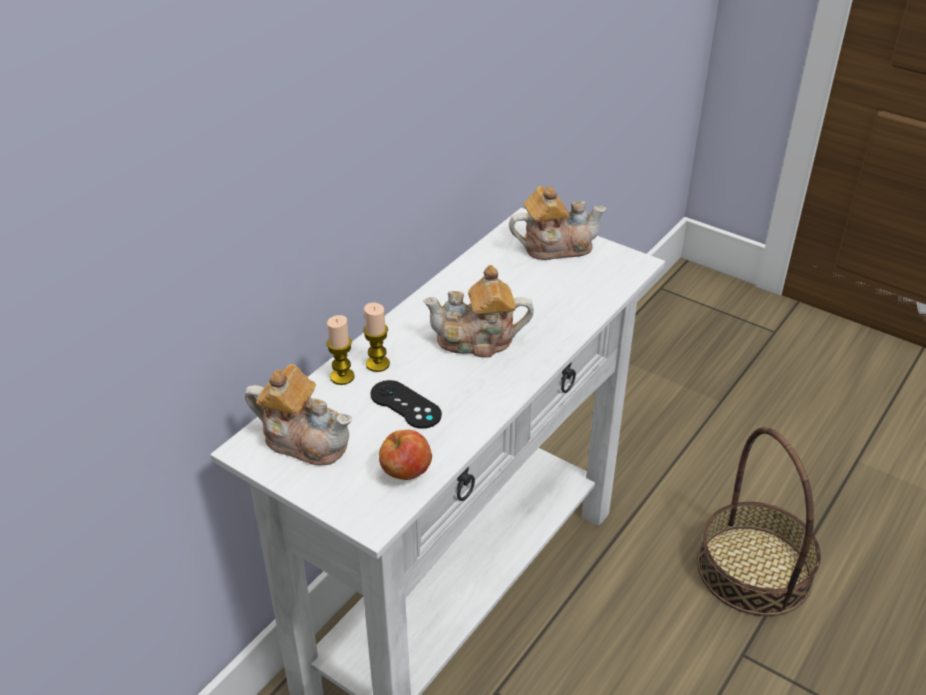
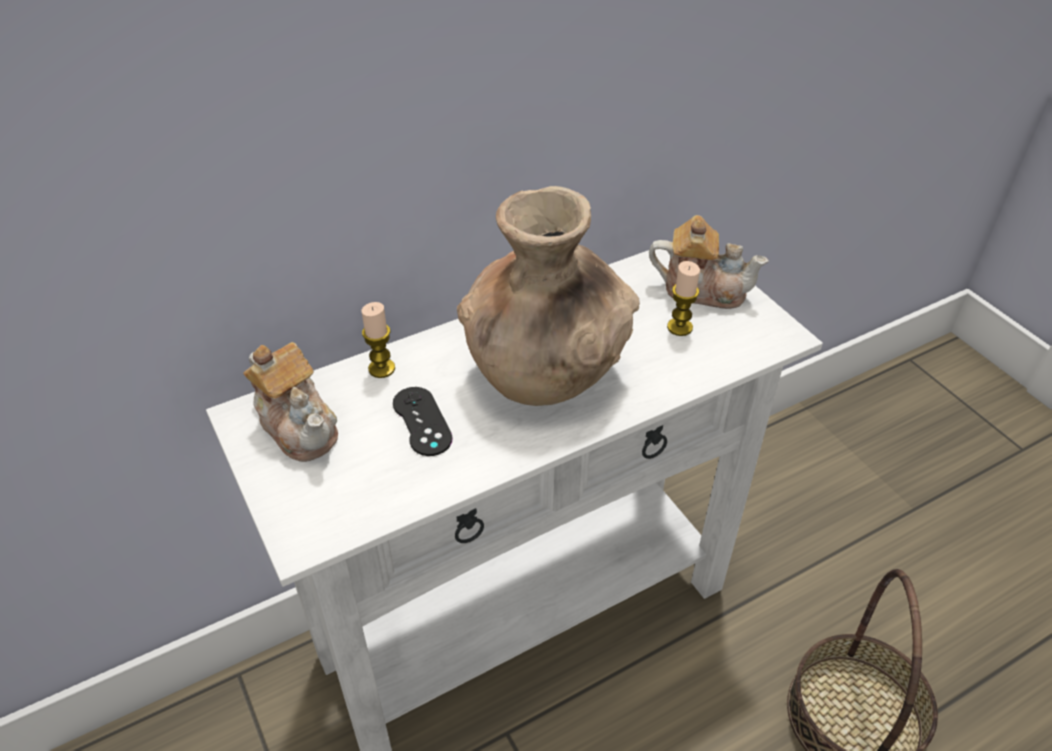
camera: 25 degrees right, 5 degrees up
candle [363,302,390,372] -> candle moved to [667,261,700,336]
apple [379,429,432,480] -> none
teapot [423,265,534,358] -> brown vase [457,186,640,406]

